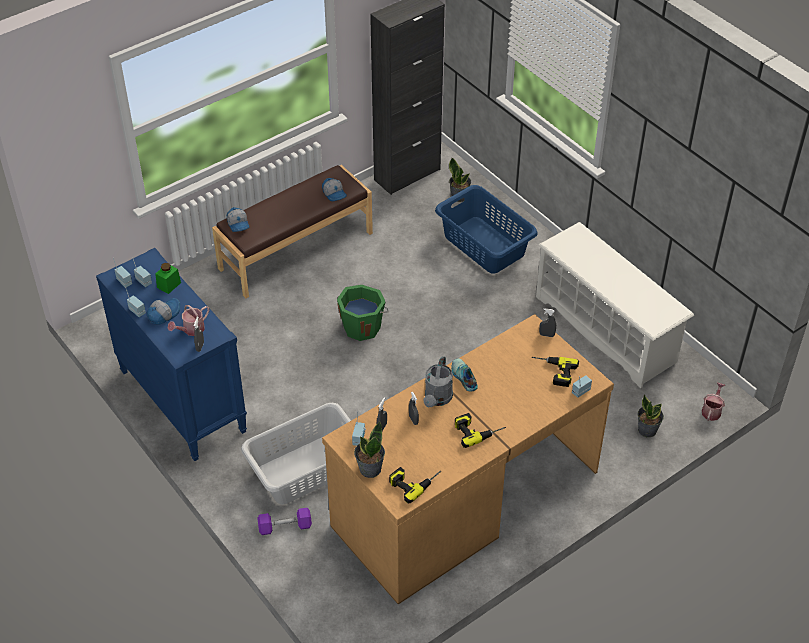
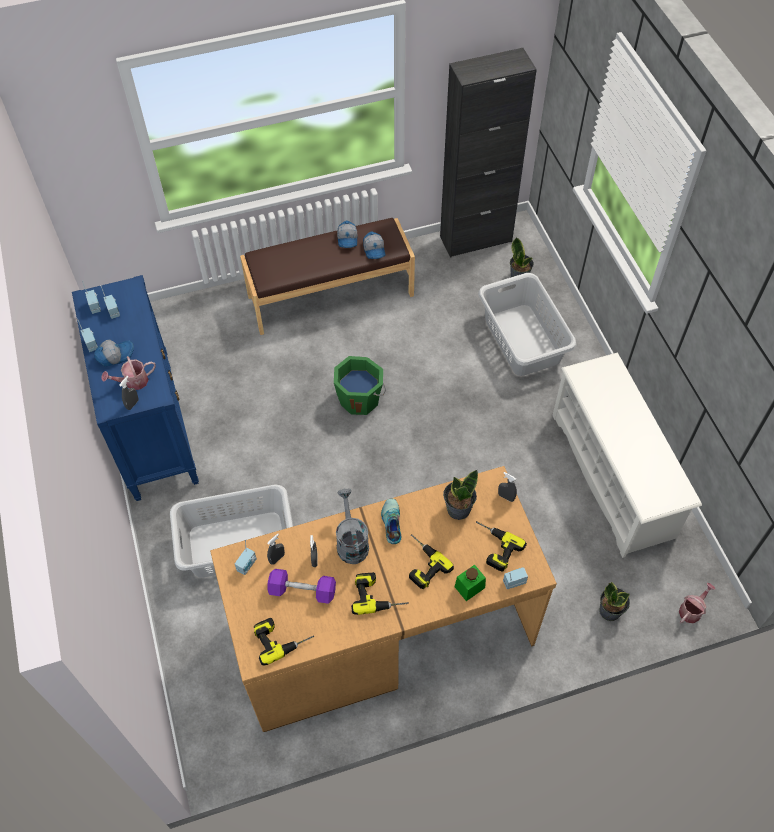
camera: 20 degrees right, 10 degrees up
green jar [155,263,181,294] -> green jar moved to [455,565,486,601]
cap [227,207,250,232] -> cap moved to [337,220,357,248]
purple dumbbell [257,508,312,535] -> purple dumbbell moved to [267,569,336,604]
potted plant [354,422,385,478] -> potted plant moved to [443,470,478,520]
grey watering can [423,356,453,407] -> grey watering can turned 135 degrees clockwise [336,489,369,564]
blue laundry basket [435,185,538,273] -> grey laundry basket [478,273,576,376]
none -> power drill [409,534,454,589]

